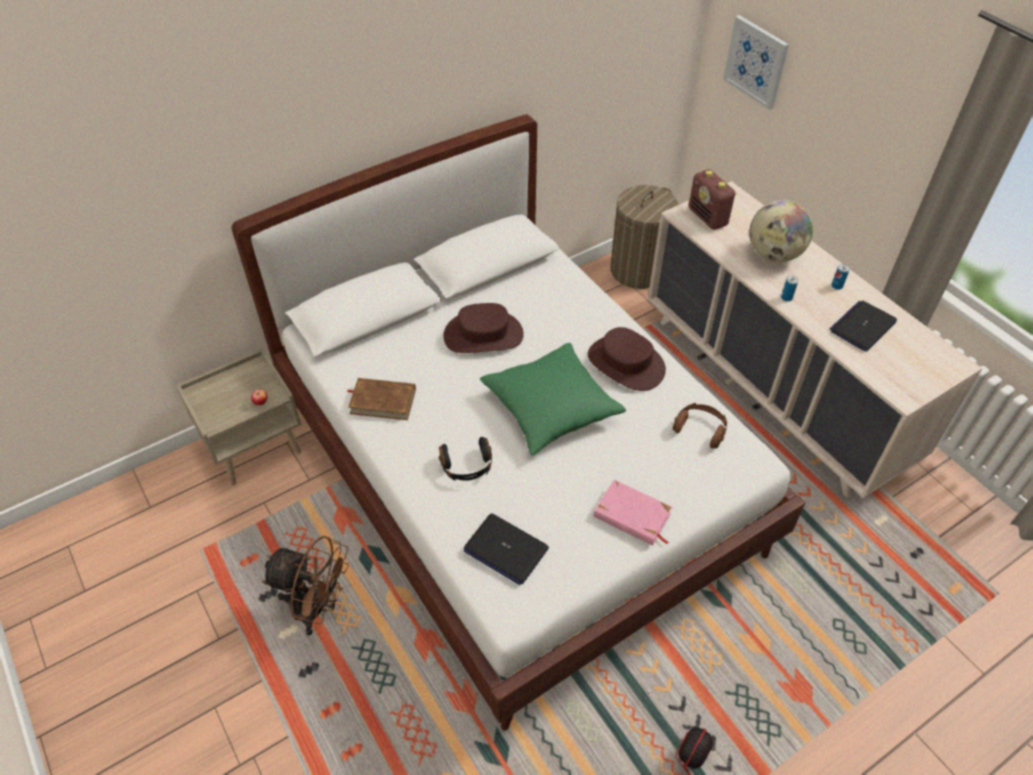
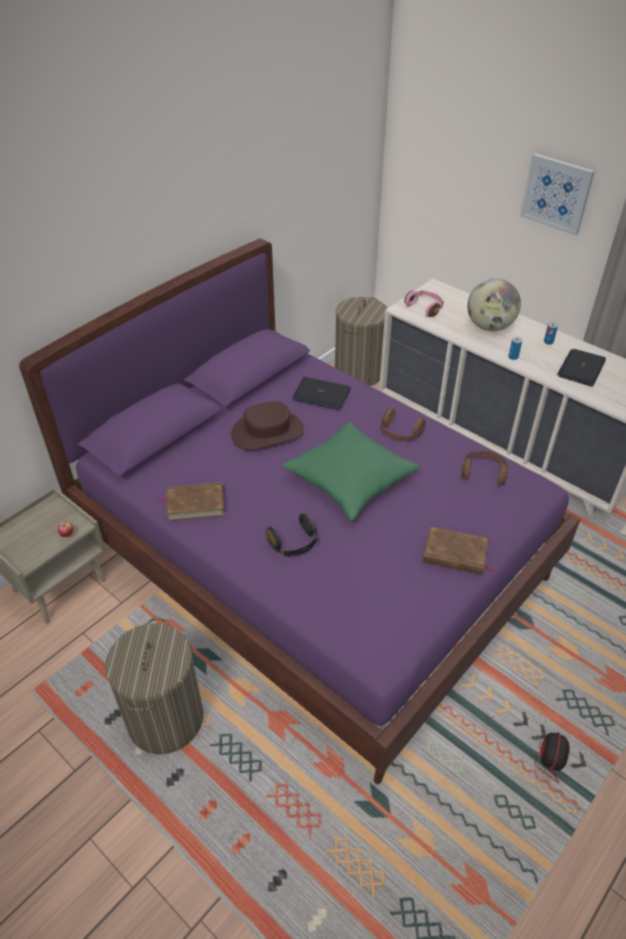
camera: 15 degrees left, 5 degrees down
white bed [231,114,805,731] -> purple bed [19,238,581,784]
brown fan [262,536,349,635] -> laundry basket [105,617,203,755]
laptop [464,513,549,585] -> laptop moved to [292,377,351,410]
brown hat [588,327,666,391] -> brown headphones [380,408,425,442]
pink book [594,480,672,546] -> brown book [423,526,495,575]
radio [689,169,737,230] -> pink headphones [404,291,444,317]
picture [723,15,789,110] -> picture moved to [520,153,595,236]

